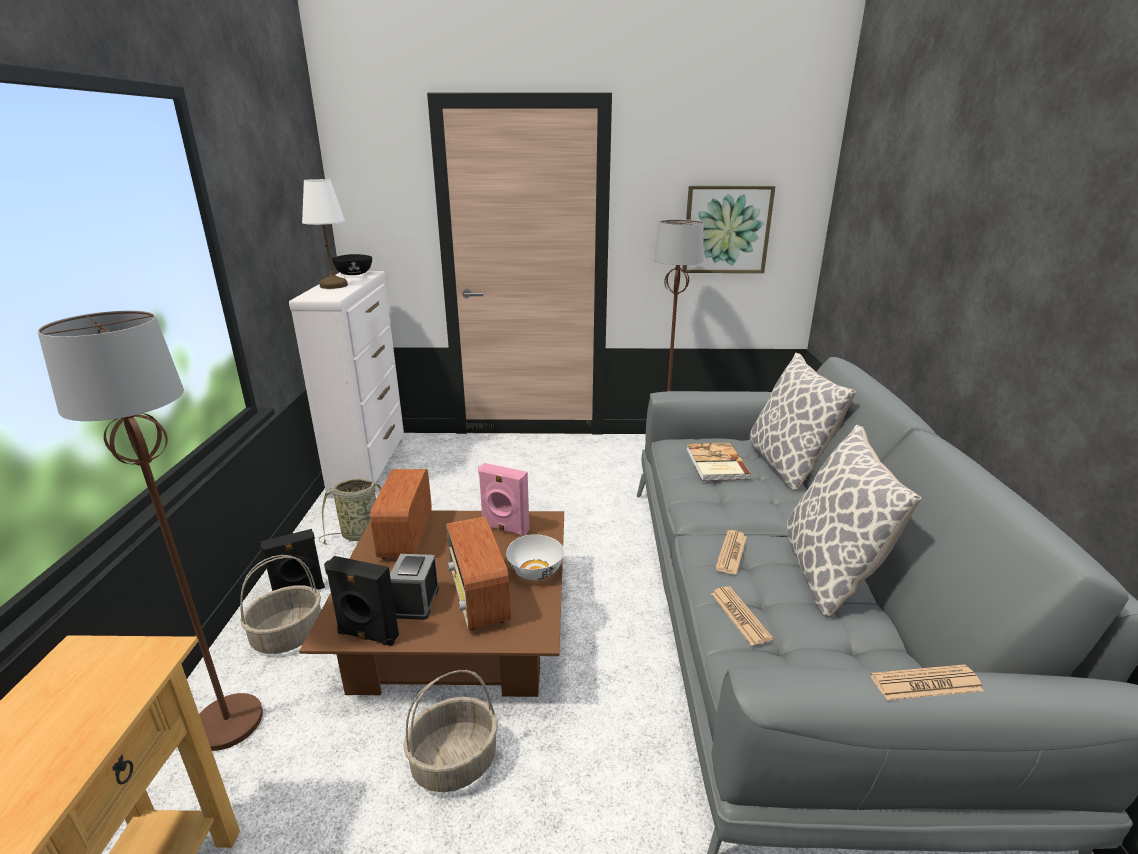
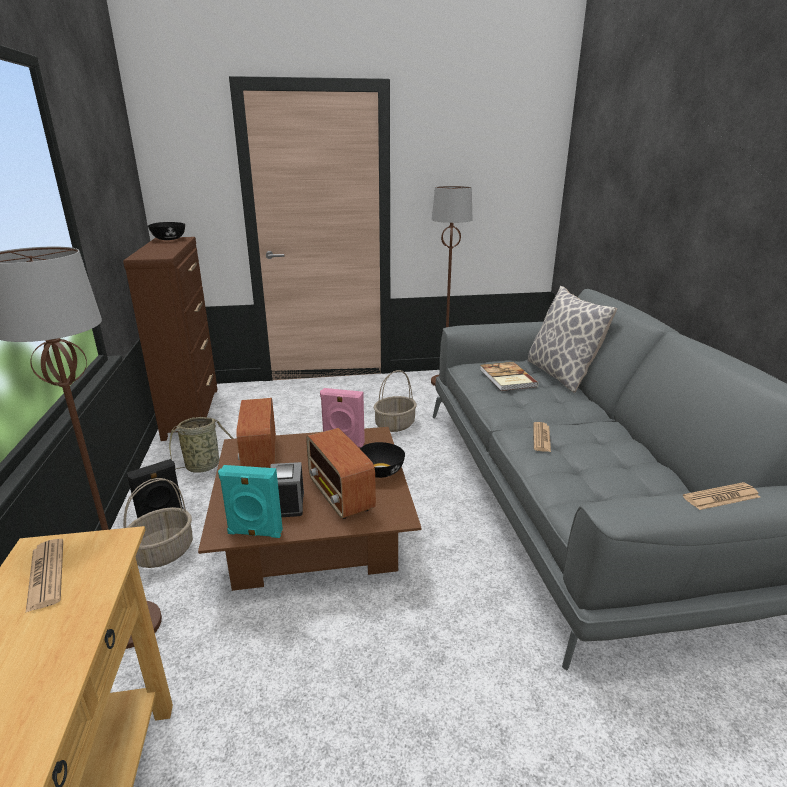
camera: 10 degrees left, 0 degrees up
white dresser [289,271,405,498] -> brown dresser [123,237,217,441]
white table lamp [302,179,348,289] -> none
black speaker [324,556,399,646] -> turquoise speaker [218,465,283,538]
basket [403,670,498,792] -> basket moved to [374,370,417,432]
white bowl [506,534,564,580] -> black bowl [360,442,405,478]
picture [682,186,776,273] -> none
newspaper [711,586,773,646] -> newspaper moved to [26,539,63,612]
pillow [786,425,922,618] -> none

